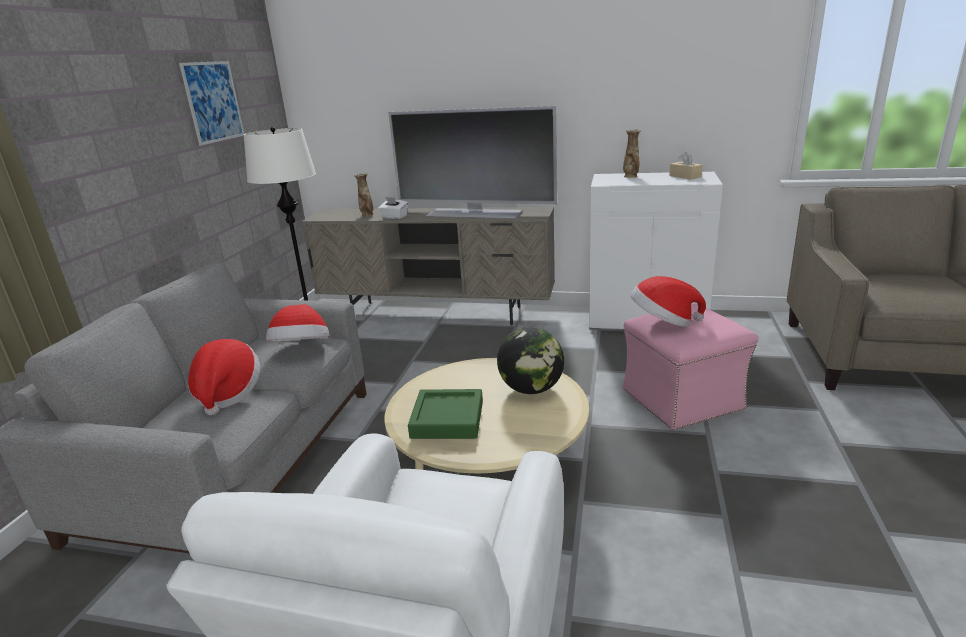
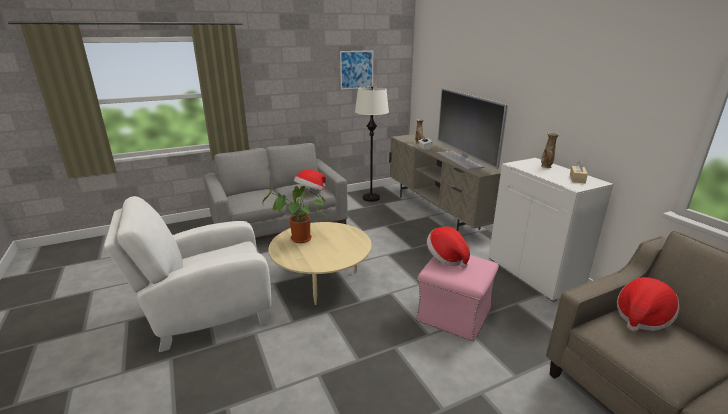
camera: 50 degrees right, 0 degrees up
hat [188,339,260,415] -> hat moved to [617,277,679,331]
green tray [408,389,483,439] -> potted plant [262,186,325,243]
globe [497,327,564,394] -> none

